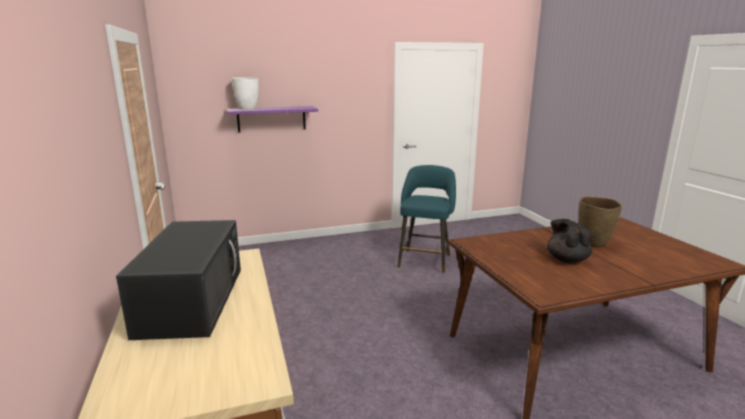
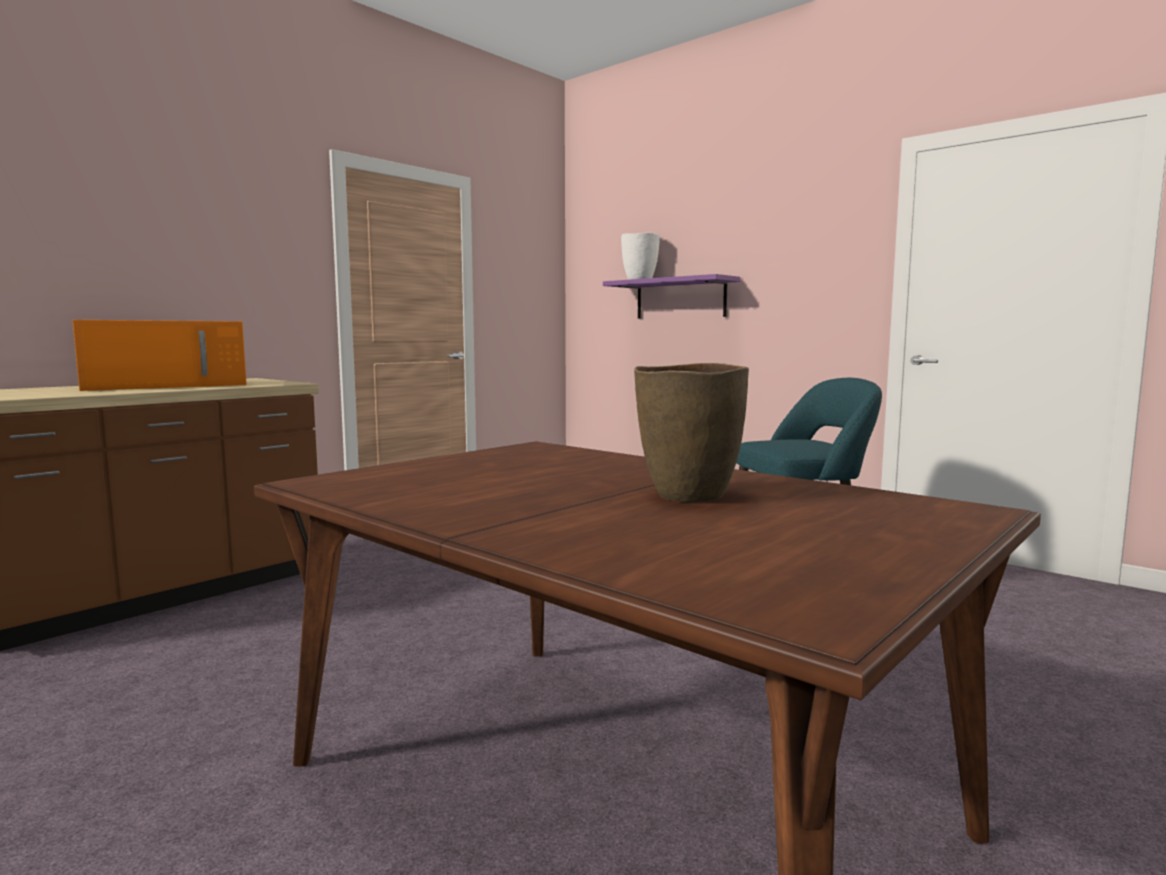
camera: 60 degrees right, 10 degrees down
black microwave [116,220,241,340] -> orange microwave [73,320,247,391]
black teapot [547,219,592,263] -> none

